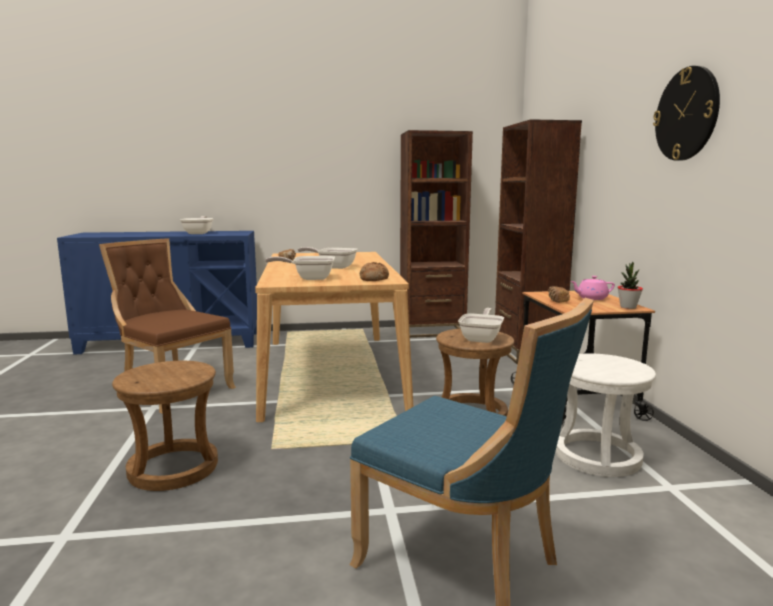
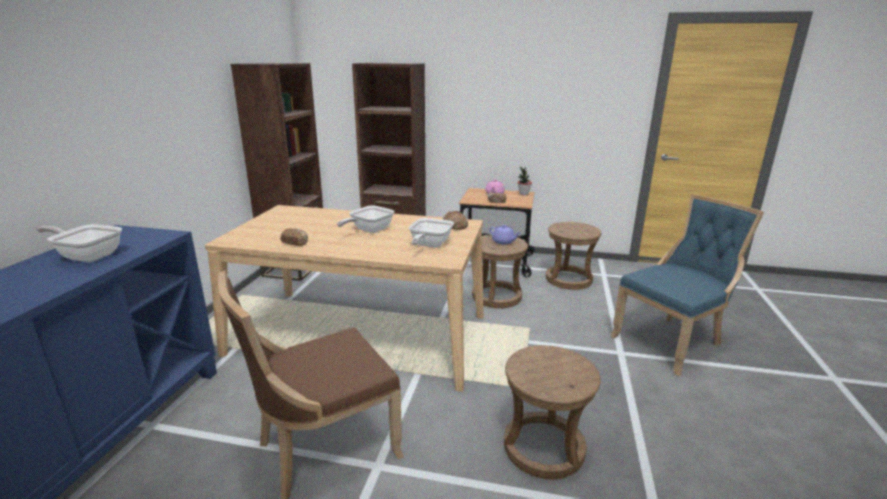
camera: 70 degrees left, 10 degrees up
frying pan [458,308,504,343] -> purple teapot [489,225,520,244]
white stool [556,353,656,477] -> brown stool [546,222,601,290]
wall clock [653,66,720,161] -> none

